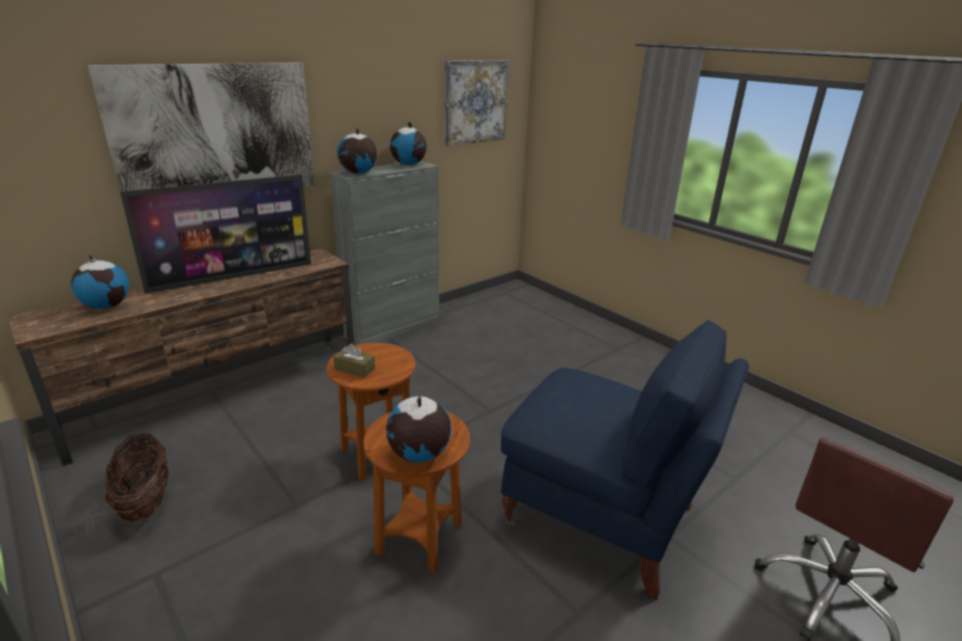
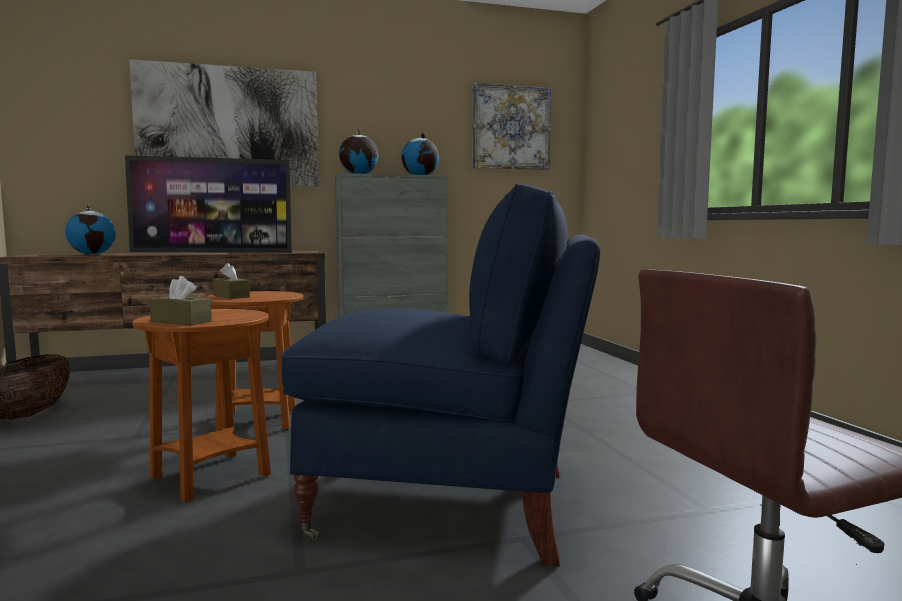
camera: 25 degrees right, 20 degrees down
globe [386,395,452,462] -> brown tissue box [149,276,212,325]
blue armchair [501,320,749,599] -> blue armchair turned 45 degrees counterclockwise [281,183,600,567]

